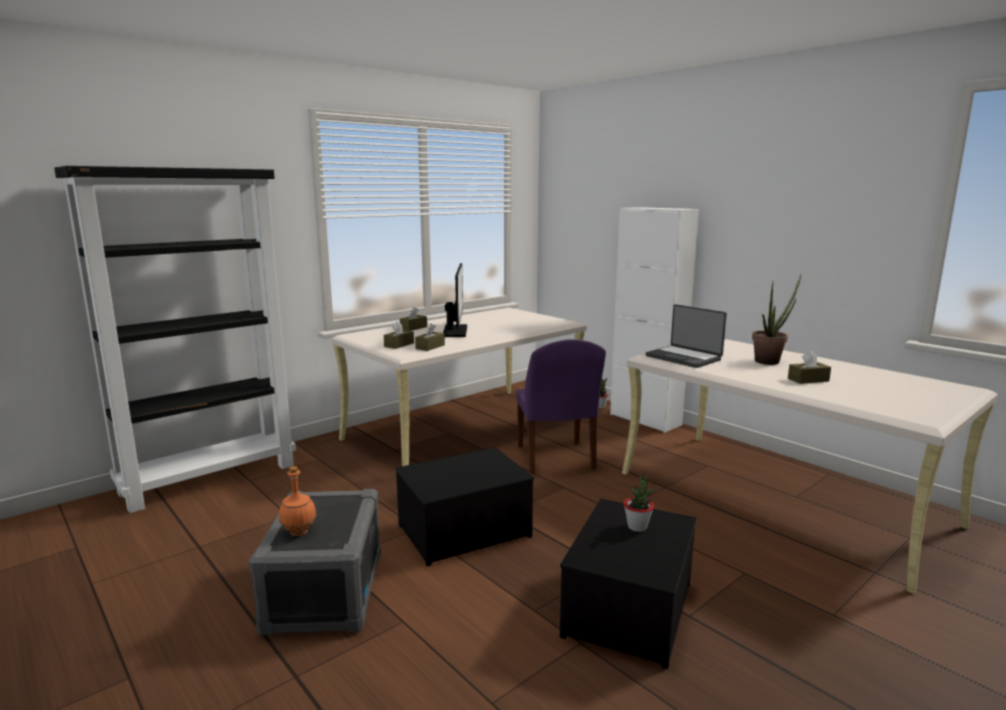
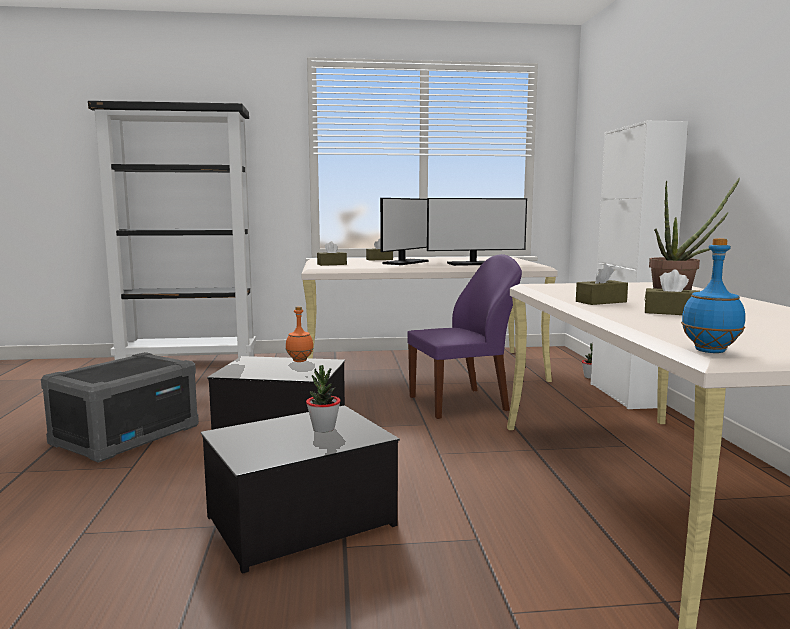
camera: 35 degrees right, 5 degrees down
orange bottle [279,466,316,536] -> orange bottle moved to [286,306,314,362]
brown tissue box [415,323,445,351] -> brown tissue box moved to [576,264,628,305]
purple chair [516,339,606,474] -> purple chair turned 135 degrees counterclockwise [407,254,522,419]
laptop [646,304,727,368] -> none
none -> monitor [427,198,527,266]
none -> blue bottle [681,238,745,353]

